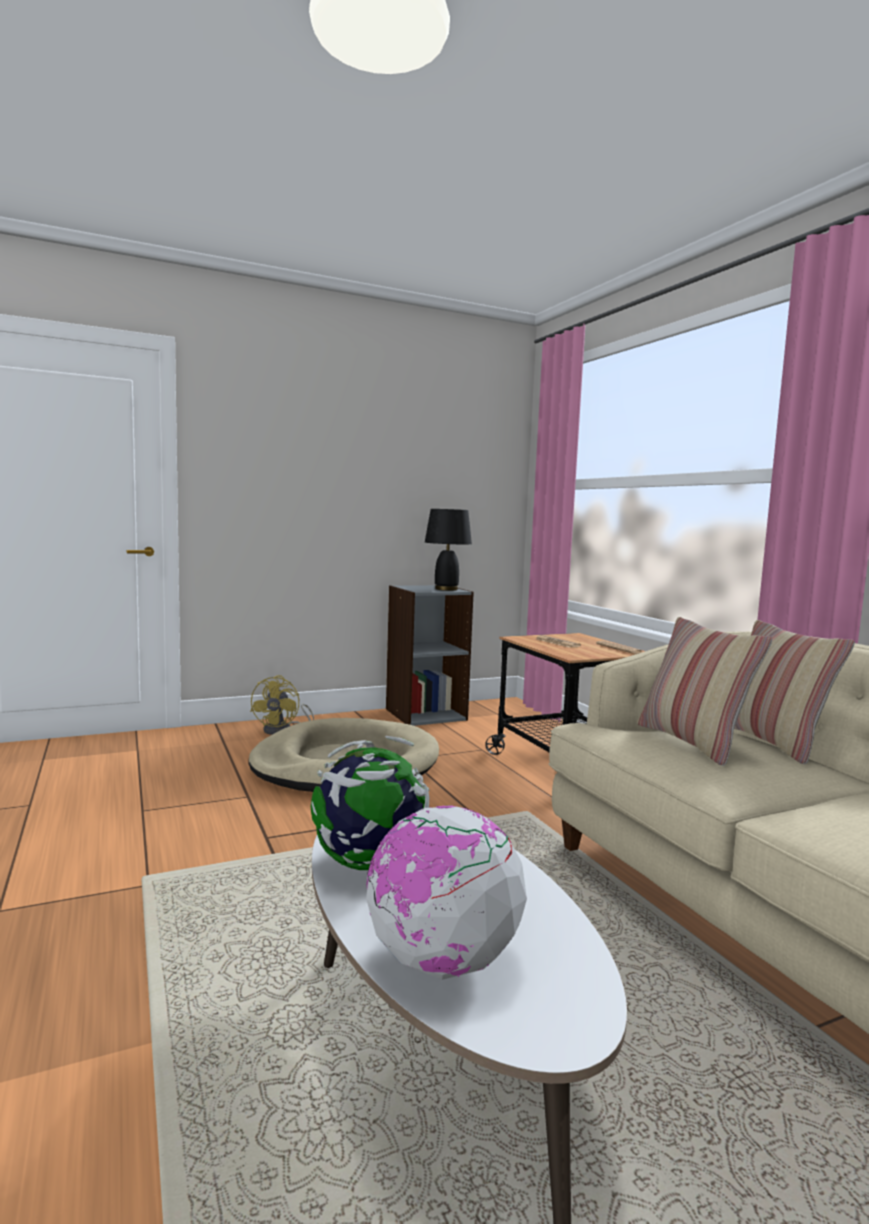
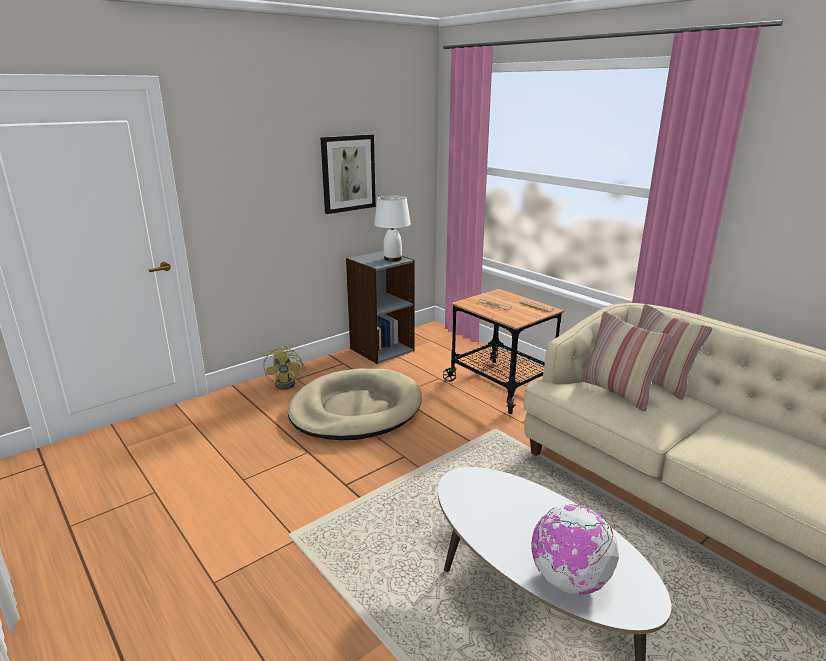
camera: 15 degrees left, 15 degrees up
globe [311,736,429,870] -> none
black table lamp [425,509,472,591] -> white table lamp [374,196,411,261]
none -> picture [320,134,376,214]

